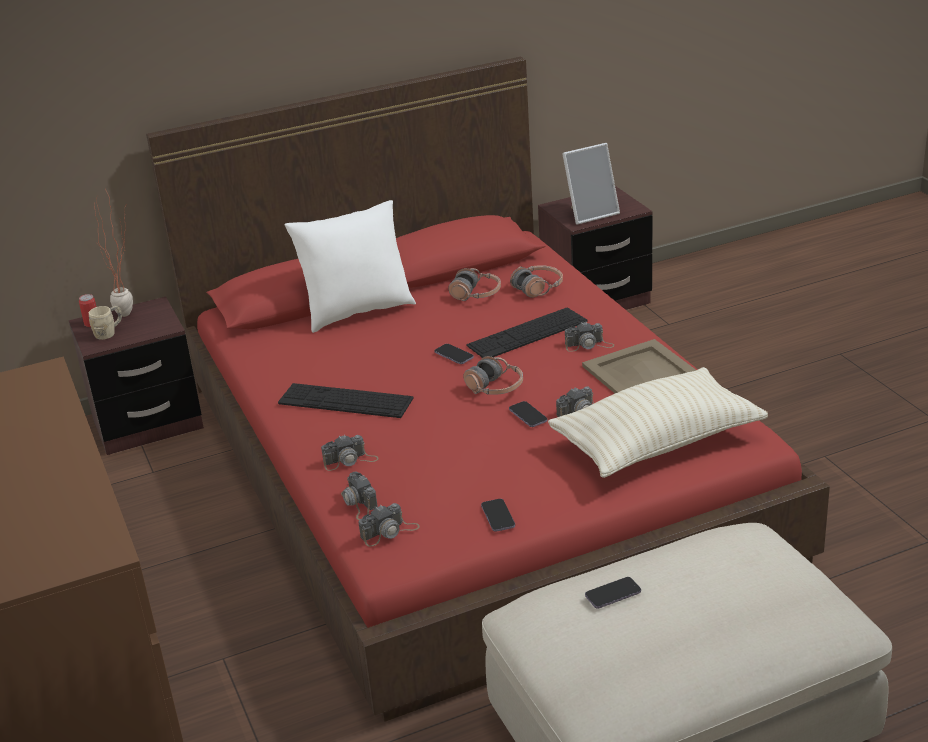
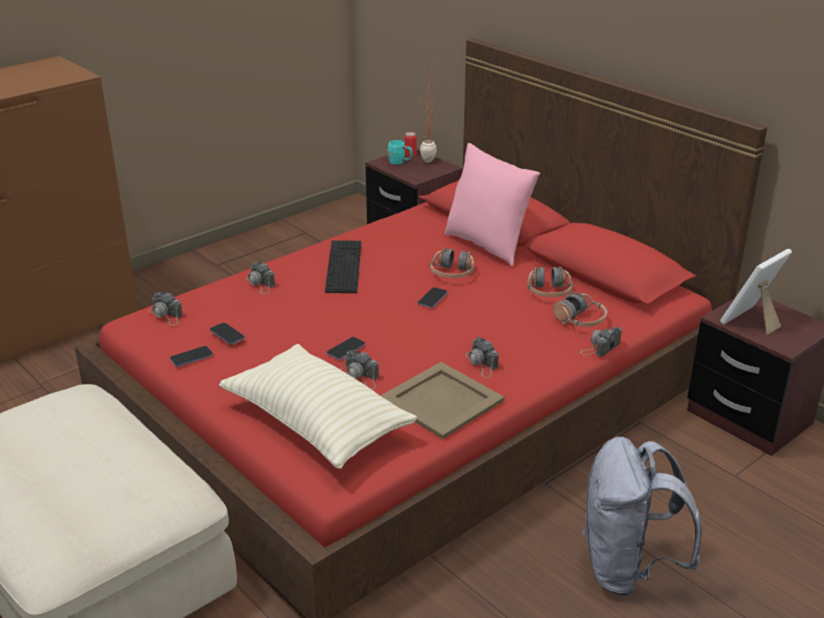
camera: 70 degrees right, 0 degrees up
beige mug [89,306,122,340] -> turquoise mug [388,140,413,165]
white pillow [285,200,416,333] -> pink pillow [445,143,540,267]
camera [341,471,378,520] -> camera moved to [580,327,622,357]
headphones [463,356,523,395] -> headphones moved to [430,248,474,278]
keyboard [466,307,588,358] -> none
picture frame [562,143,620,225] -> picture frame turned 90 degrees clockwise [720,249,792,335]
phone [585,577,641,608] -> phone moved to [210,323,245,345]
none -> grey backpack [582,437,702,596]

